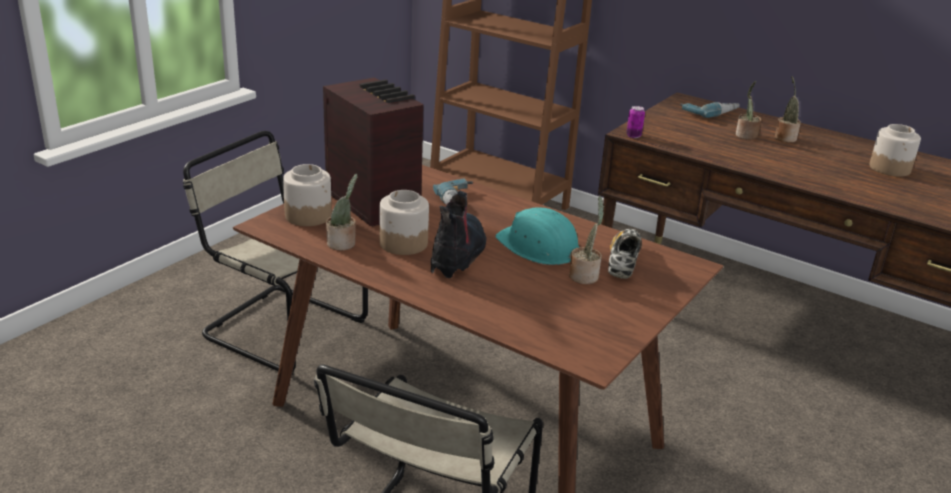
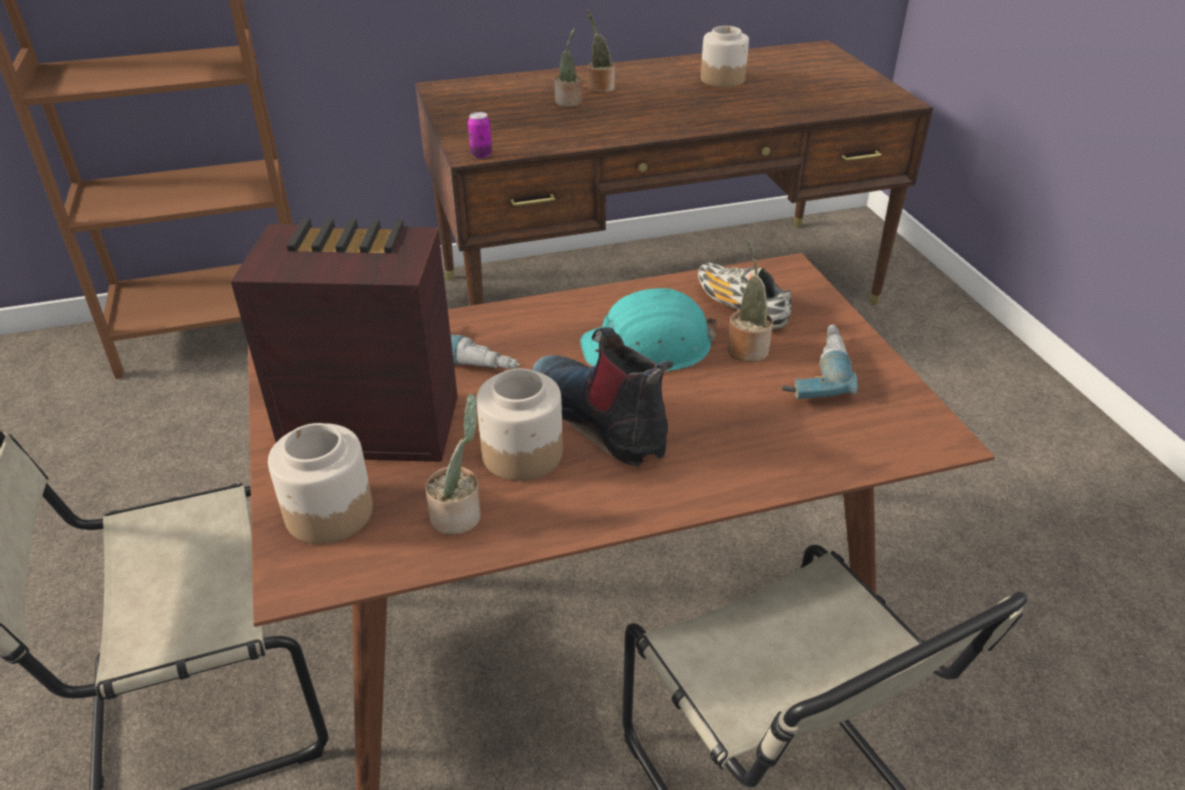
camera: 50 degrees left, 10 degrees up
power drill [680,102,740,118] -> power drill moved to [782,325,858,399]

